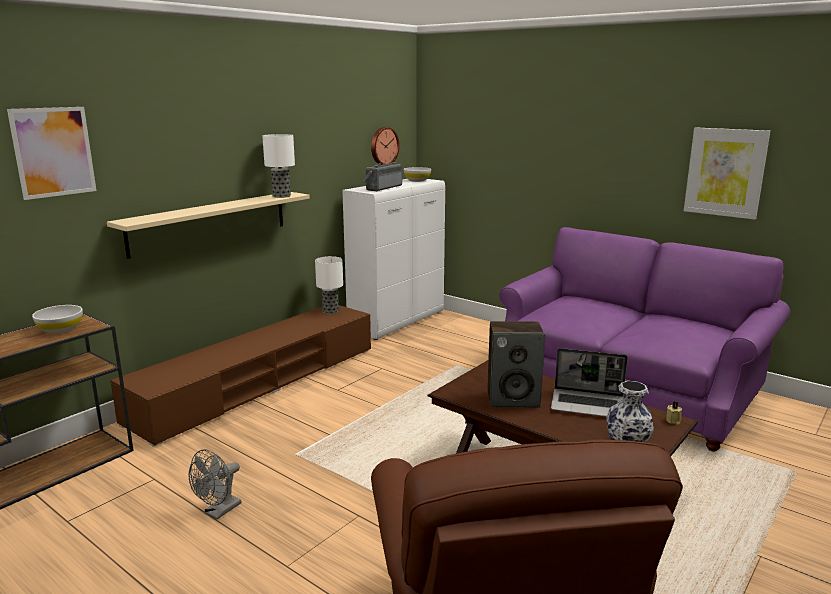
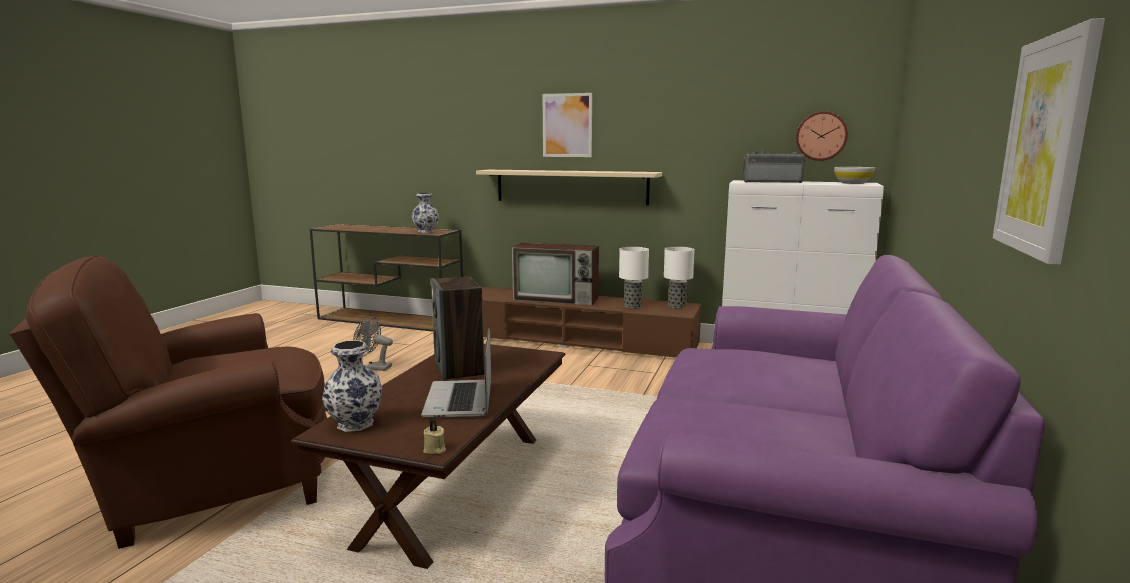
camera: 70 degrees right, 5 degrees down
picture [7,107,97,200] -> picture moved to [543,93,592,157]
white bowl [32,305,83,334] -> vase [412,193,439,233]
table lamp [262,134,295,198] -> table lamp moved to [619,247,649,309]
none -> television [512,243,599,306]

